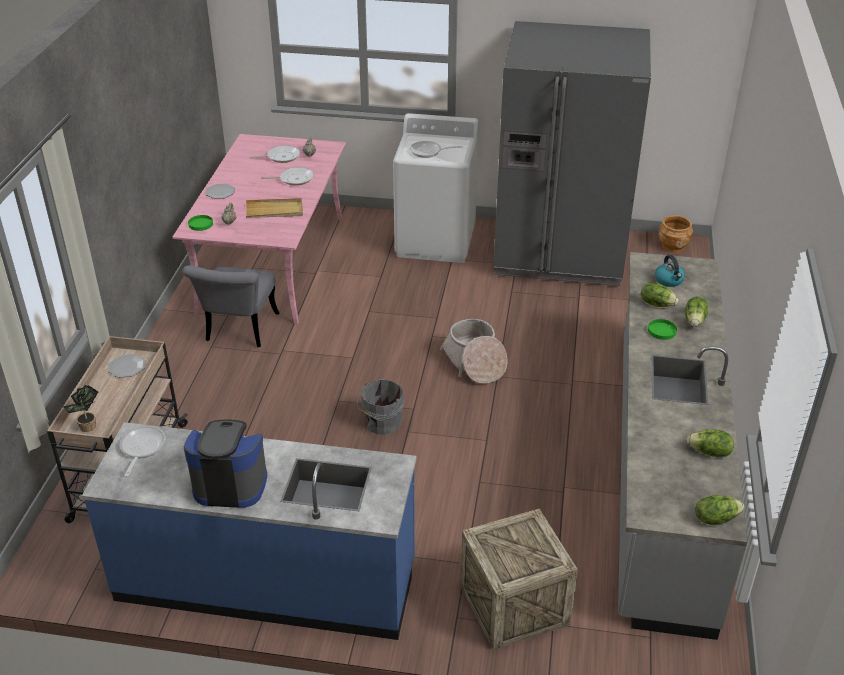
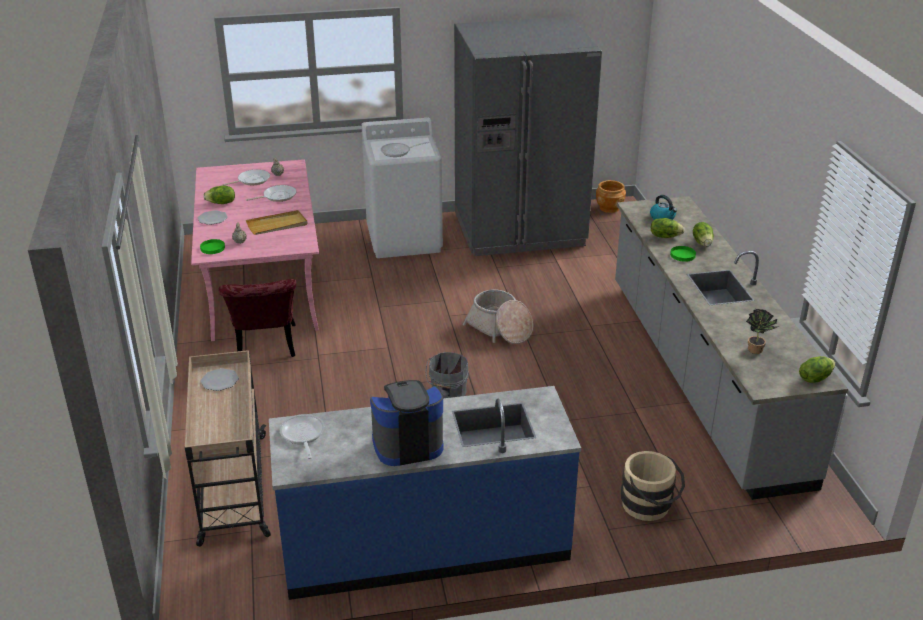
camera: 20 degrees left, 5 degrees down
potted plant [62,385,98,432] -> potted plant moved to [746,309,777,354]
grey chair [183,265,279,347] -> red chair [219,279,296,357]
crate [460,508,578,650] -> beige bucket [621,451,685,521]
lettuce [687,429,734,457] -> lettuce moved to [203,186,235,204]

